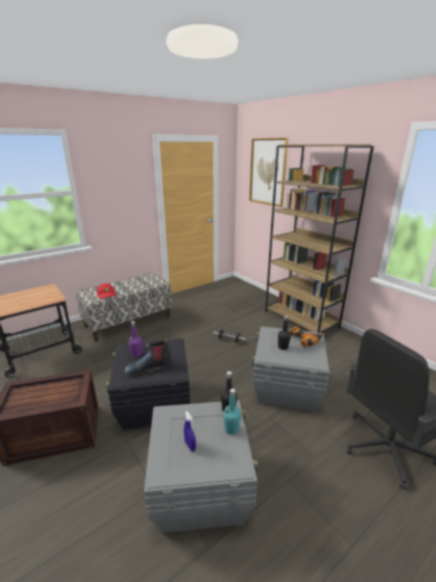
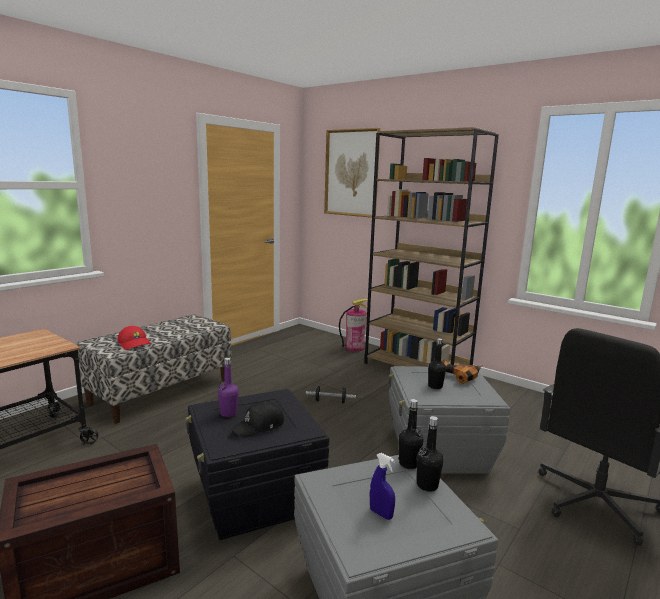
camera: 15 degrees left, 10 degrees down
boot [125,334,172,375] -> black cap [232,401,284,438]
turquoise bottle [223,389,241,435] -> black bottle [417,416,443,492]
none -> fire extinguisher [339,299,368,351]

